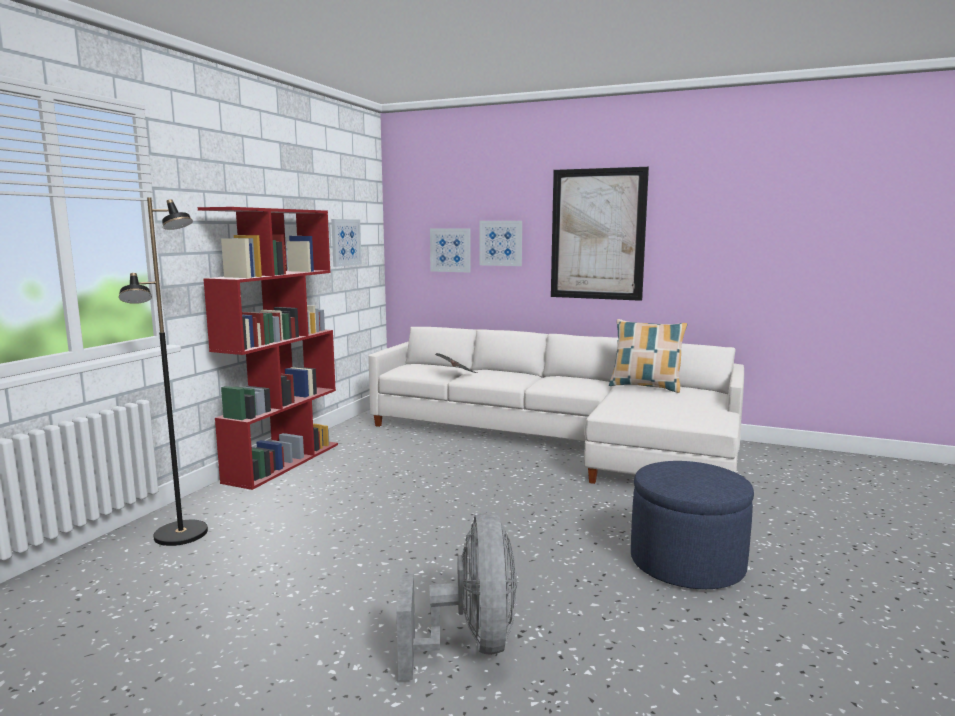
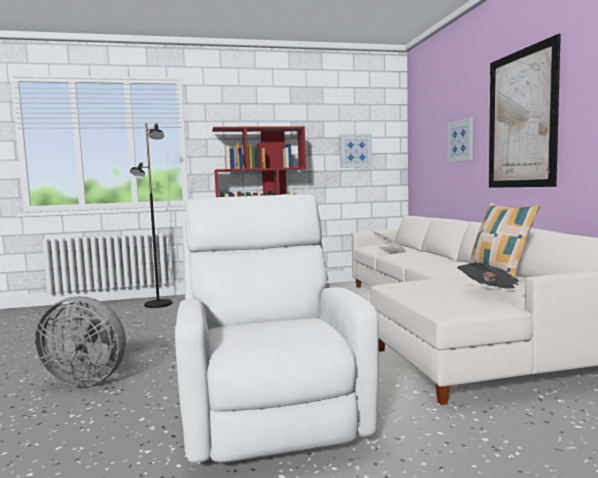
camera: 55 degrees right, 5 degrees down
grey fan [397,512,517,680] -> grey fan turned 45 degrees clockwise [35,296,126,386]
picture [430,229,470,273] -> none
blue ottoman [631,461,754,589] -> white armchair [175,194,379,463]
none -> newspaper [457,263,519,289]

